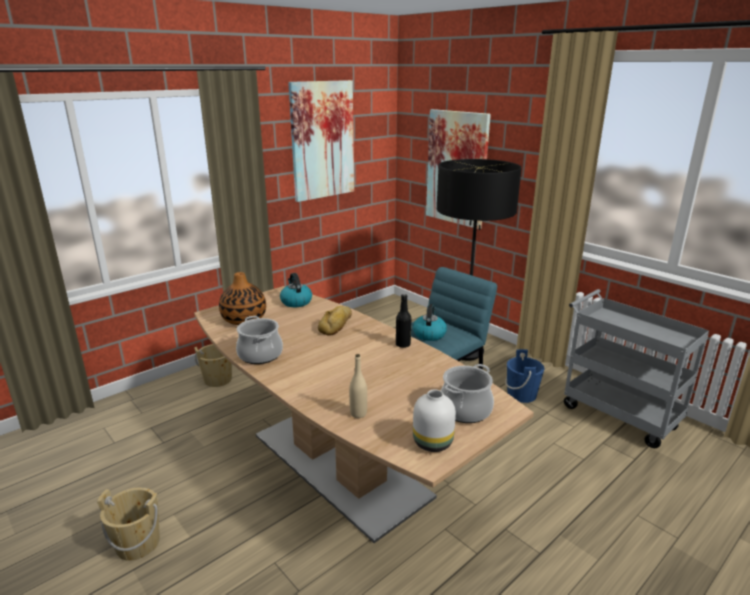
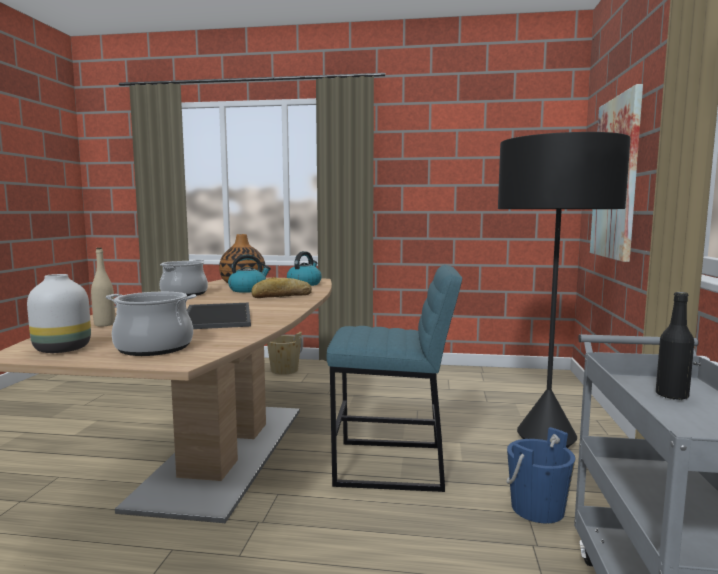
camera: 50 degrees right, 15 degrees down
beige bucket [97,487,160,561] -> none
picture [288,80,354,202] -> none
black bottle [396,294,412,348] -> black bottle moved to [656,292,694,400]
kettle [413,304,447,341] -> kettle moved to [228,255,271,293]
none -> tray [187,303,251,329]

